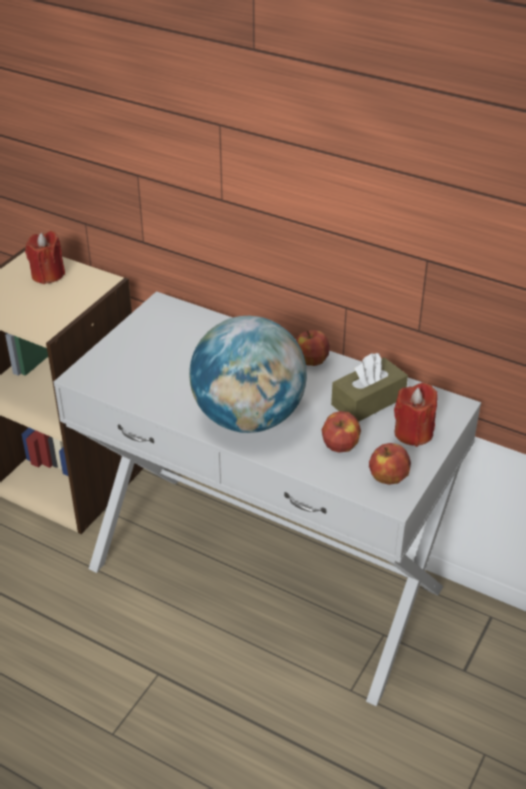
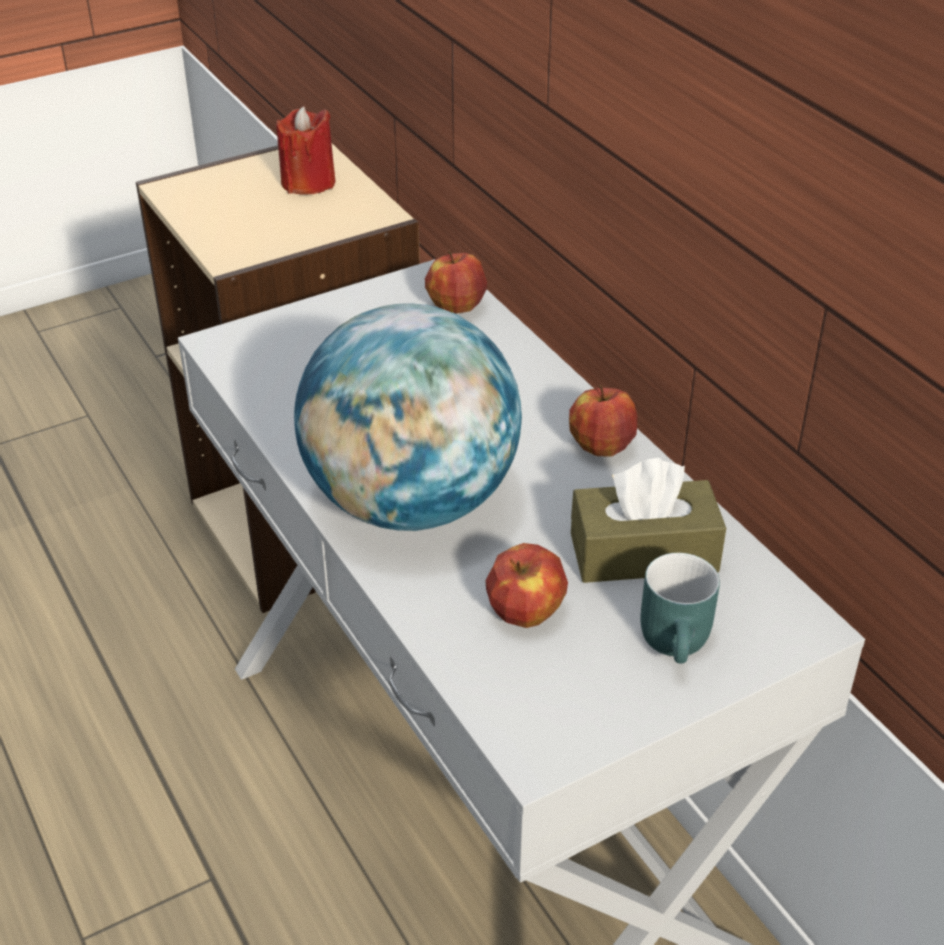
camera: 30 degrees right, 0 degrees up
apple [369,443,411,485] -> apple moved to [425,250,487,313]
red candle [394,383,438,447] -> turquoise mug [640,553,720,664]

